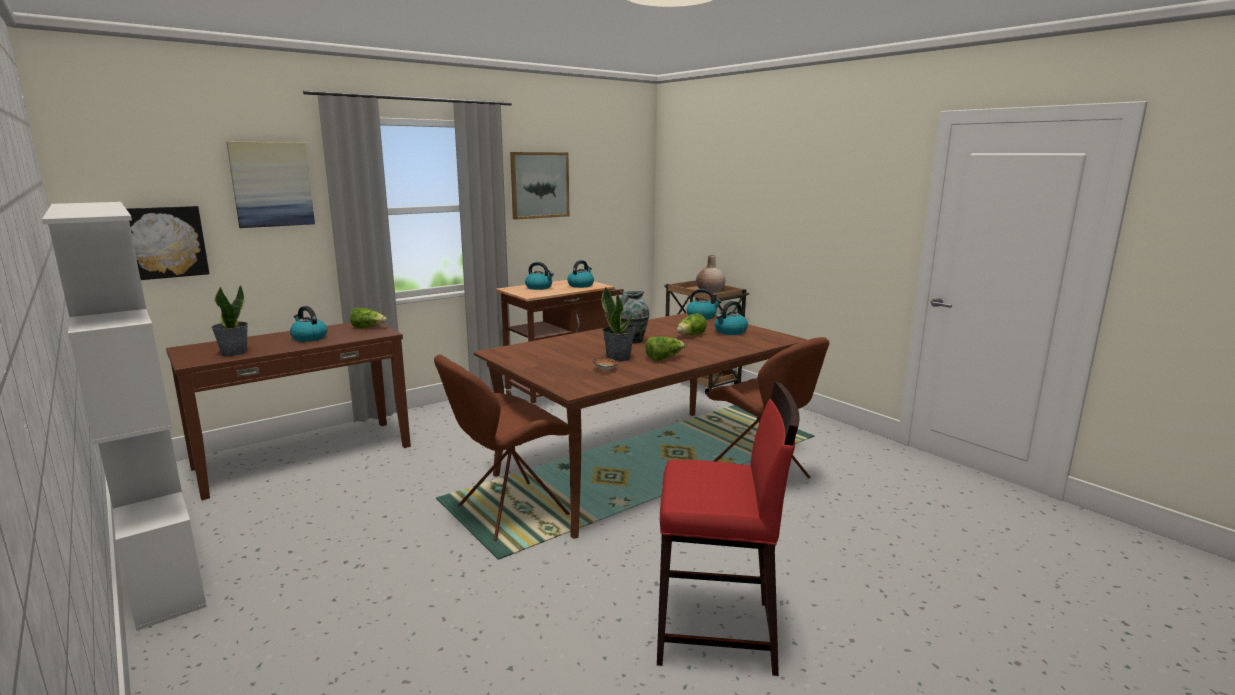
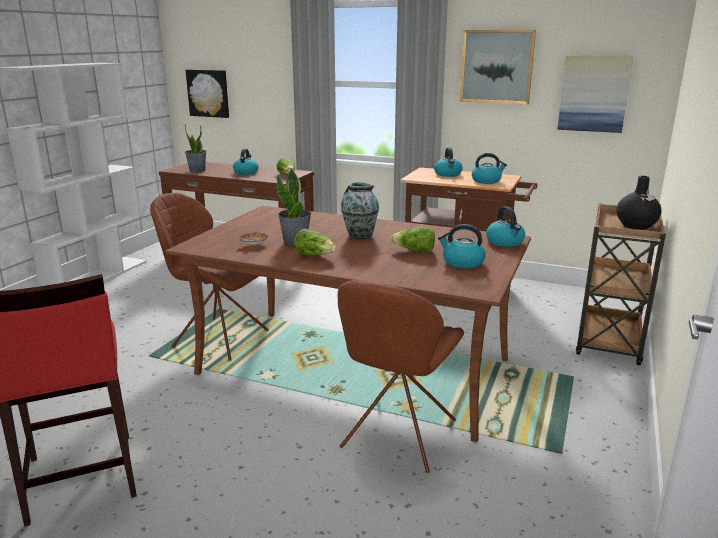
camera: 60 degrees right, 5 degrees up
picture [226,141,315,228] -> picture moved to [557,55,634,133]
beige vase [696,255,725,294] -> black vase [616,176,662,230]

